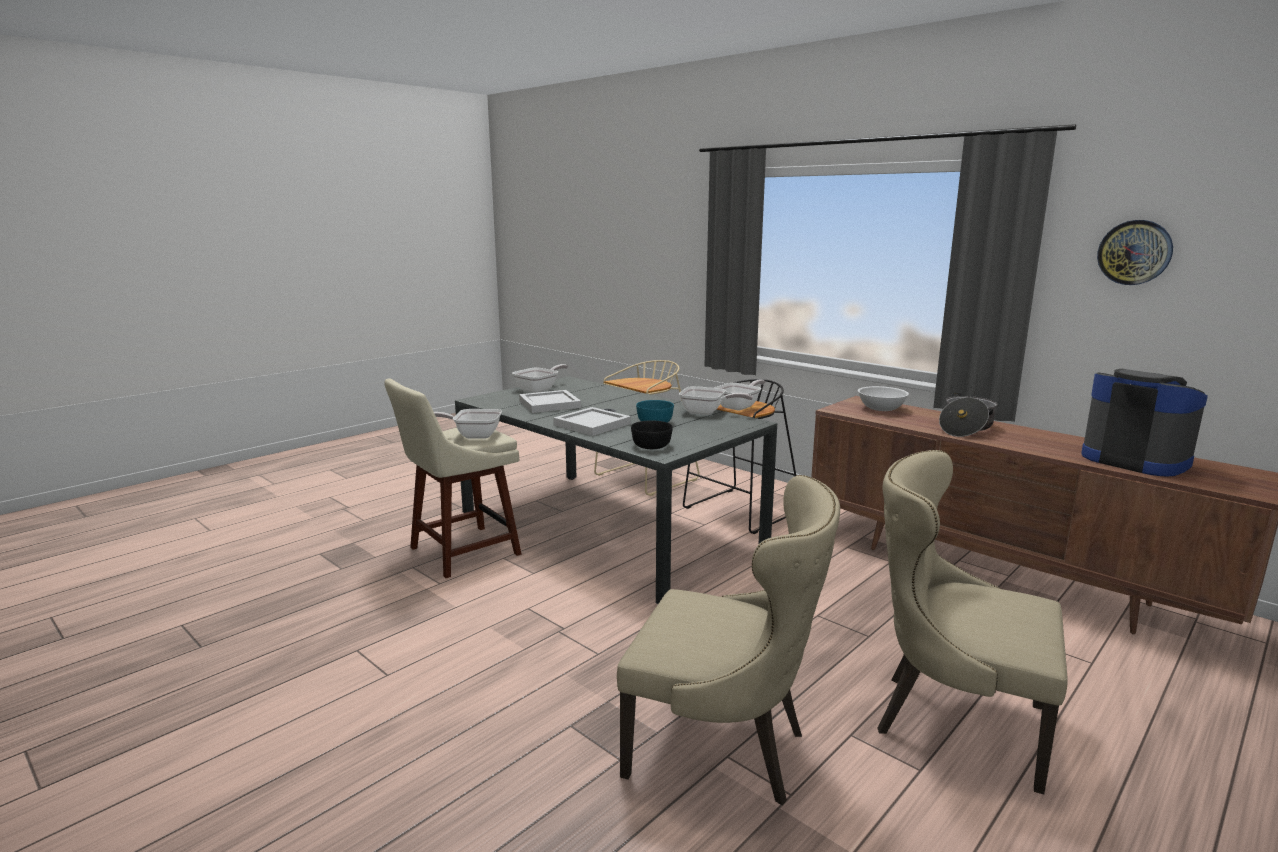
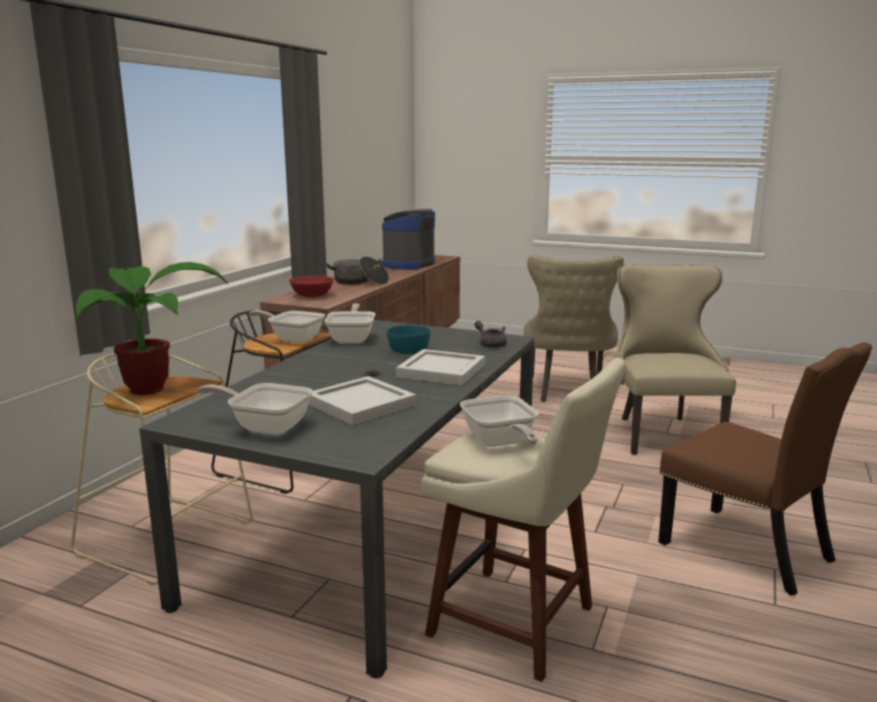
camera: 110 degrees left, 0 degrees up
black bowl [631,420,673,449] -> grey teapot [474,321,507,348]
white bowl [858,386,909,411] -> red bowl [289,276,334,297]
wall clock [1097,220,1173,285] -> none
none -> potted plant [76,262,228,395]
none -> brown chair [658,342,872,596]

